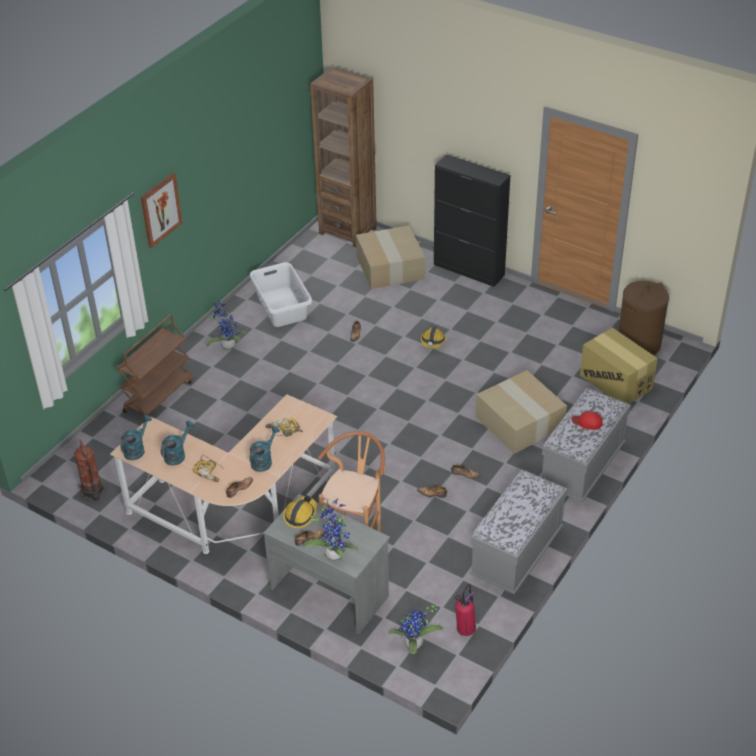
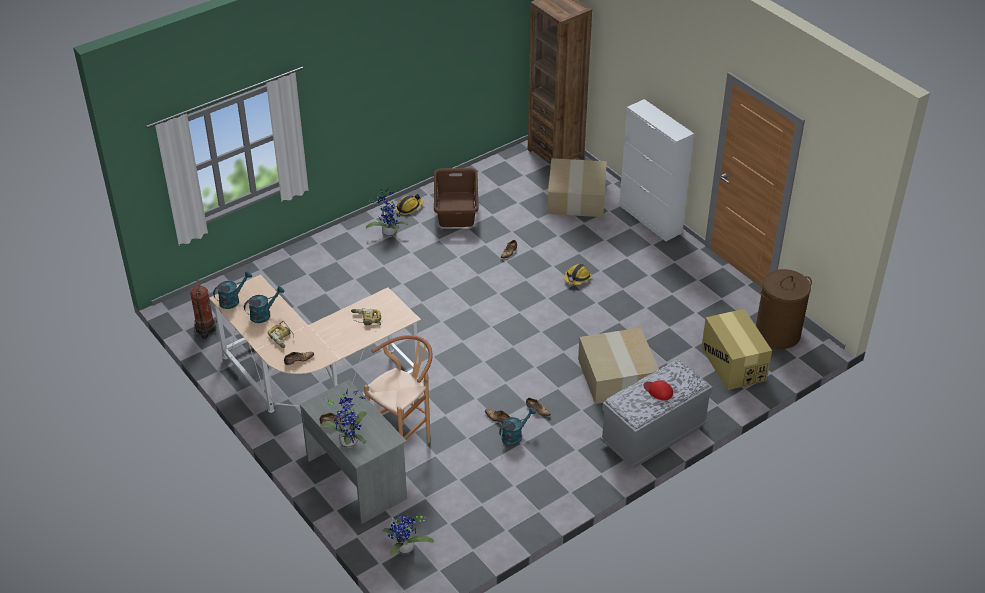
camera: 20 degrees right, 0 degrees up
brown cart [116,315,193,422] -> none
picture [140,173,182,248] -> none
white laundry basket [249,262,312,327] -> brown laundry basket [434,168,479,227]
turquoise watering can [249,426,280,472] -> turquoise watering can moved to [499,407,536,446]
hard hat [283,495,317,528] -> hard hat moved to [396,194,424,215]
black cabinet [434,154,511,287] -> white cabinet [619,99,694,241]
fire extinguisher [455,584,476,636] -> none
grey bench [469,470,567,595] -> none

